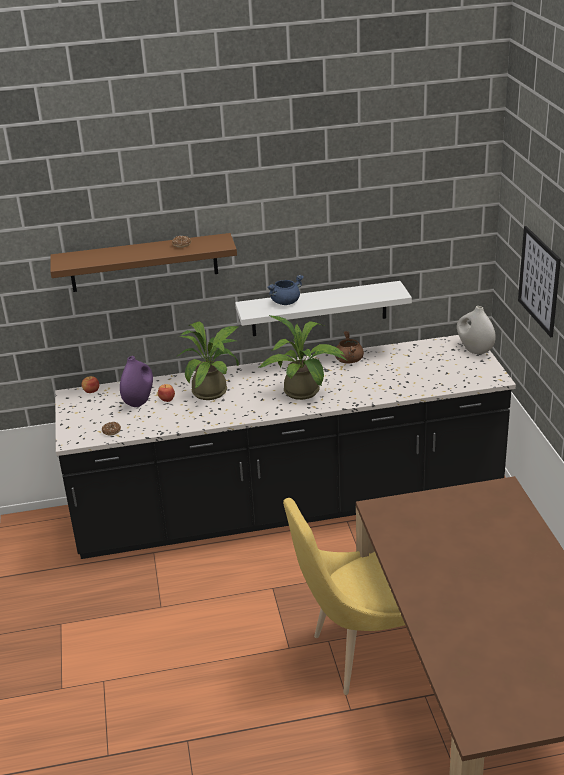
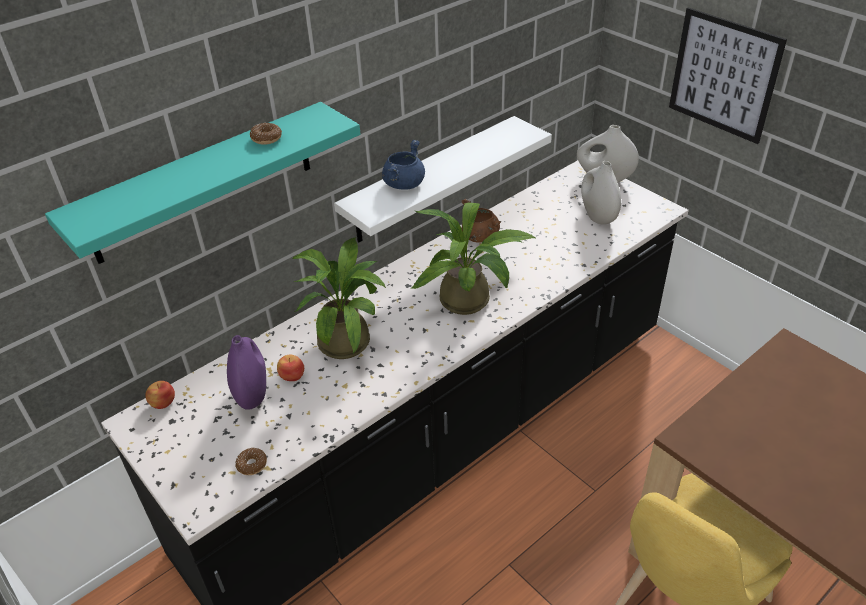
camera: 30 degrees left, 10 degrees up
brown shelf [50,233,237,292] -> turquoise shelf [45,102,360,264]
none -> white vase [581,161,621,225]

